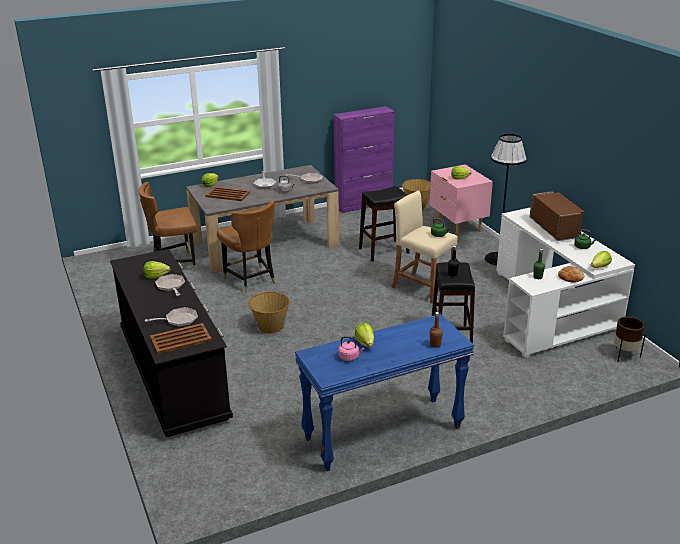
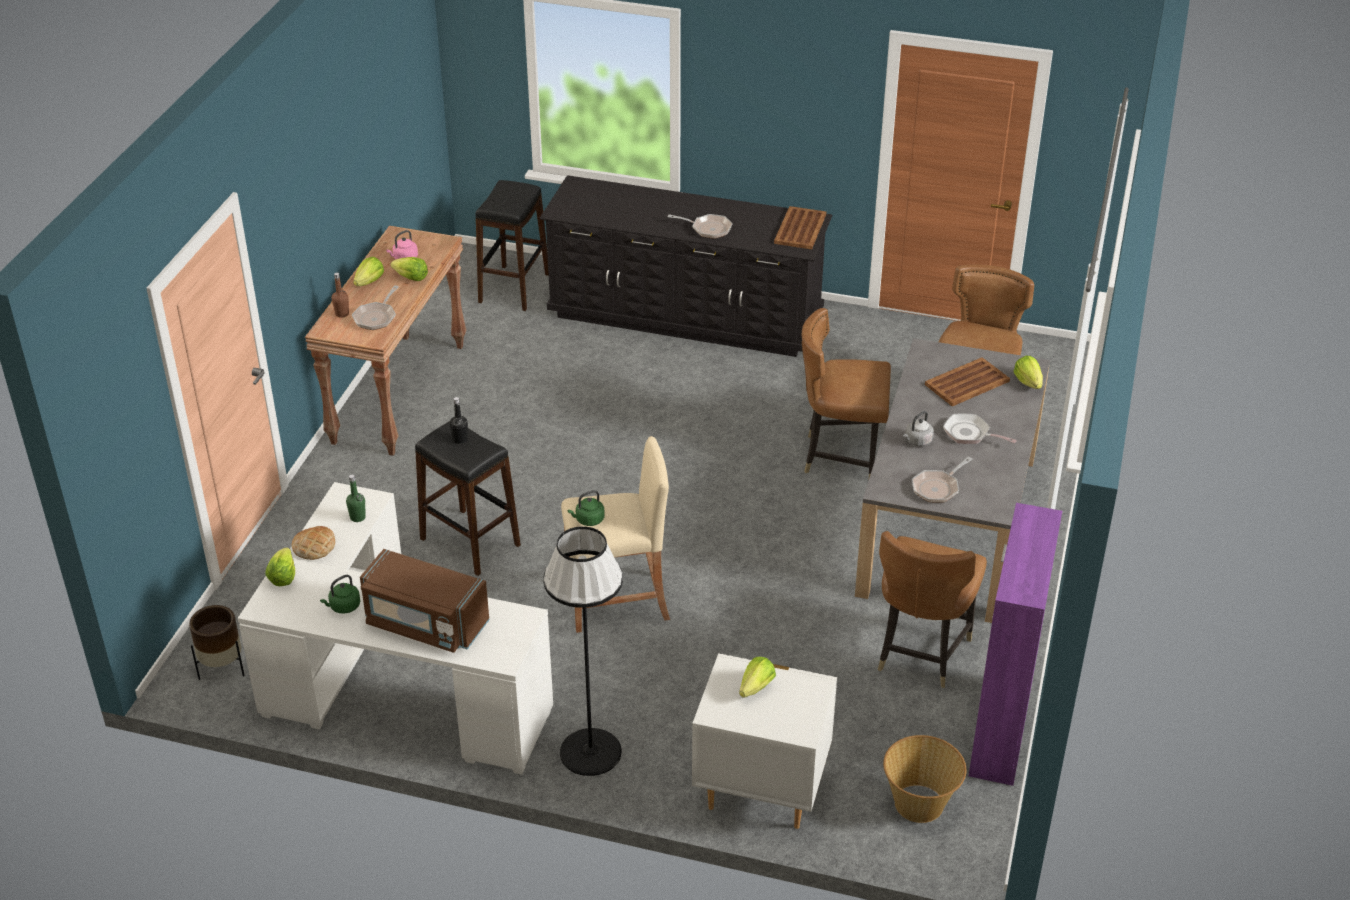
camera: 130 degrees right, 10 degrees up
lettuce [143,261,170,279] -> lettuce moved to [353,257,384,286]
frying pan [145,307,198,327] -> frying pan moved to [352,285,399,330]
brown tray [150,323,212,354] -> brown tray moved to [774,206,826,249]
basket [248,292,290,334] -> none
blue console table [295,314,474,471] -> brown console table [305,226,466,456]
black stool [359,186,410,261] -> black stool moved to [475,180,549,311]
pink nightstand [430,164,493,236] -> white nightstand [692,653,837,829]
none -> brown chair [878,531,987,688]

